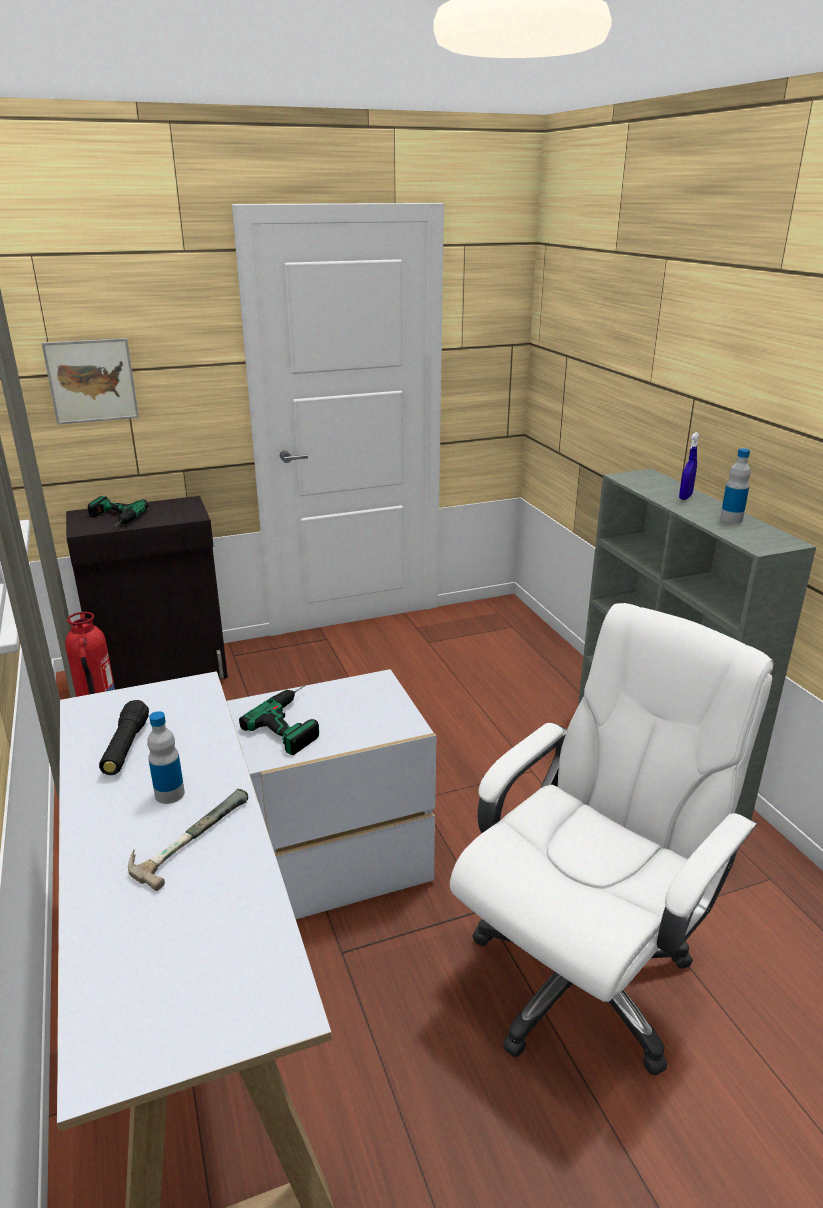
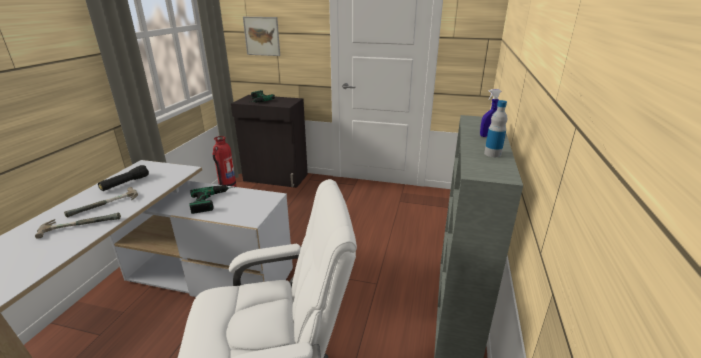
camera: 35 degrees right, 0 degrees up
bottle [147,711,185,804] -> hammer [64,187,138,218]

